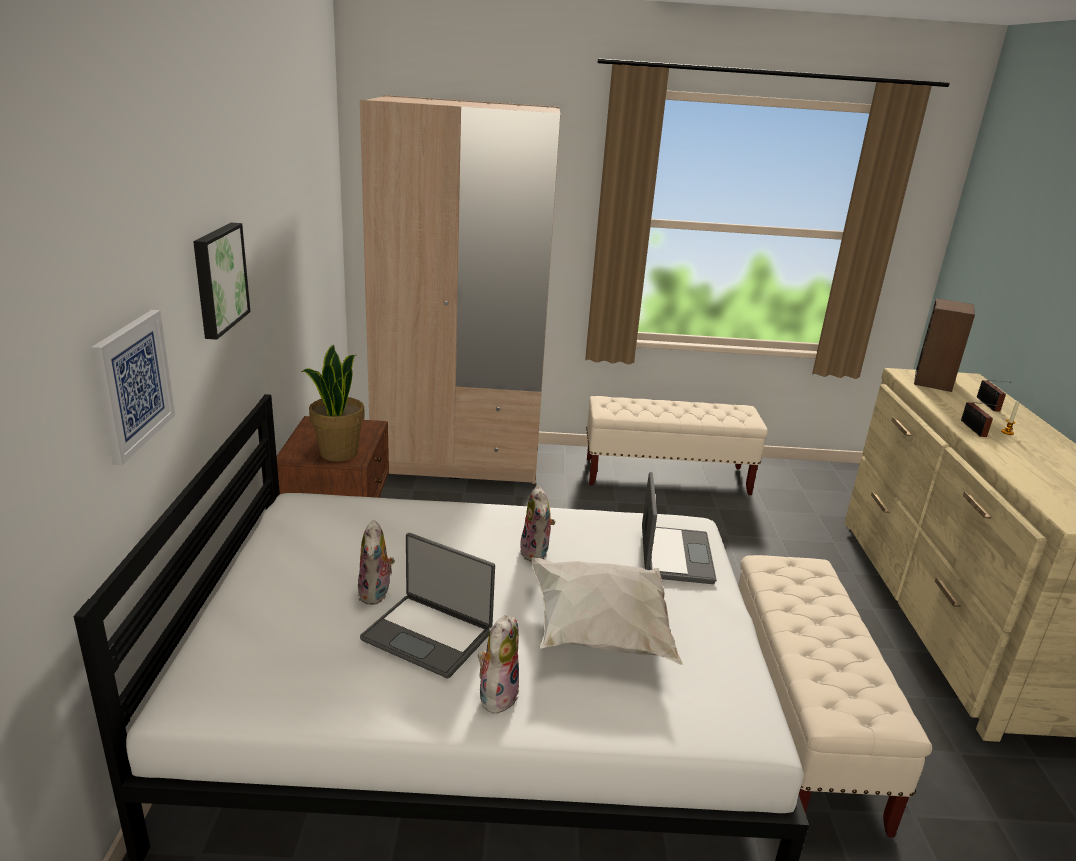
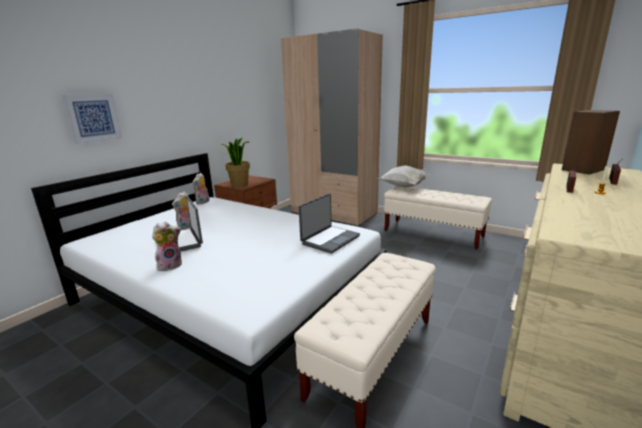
camera: 35 degrees right, 5 degrees down
picture [193,223,250,340] -> none
plush toy [520,485,556,562] -> plush toy moved to [192,172,210,205]
white pillow [531,557,683,665] -> white pillow moved to [379,165,429,187]

